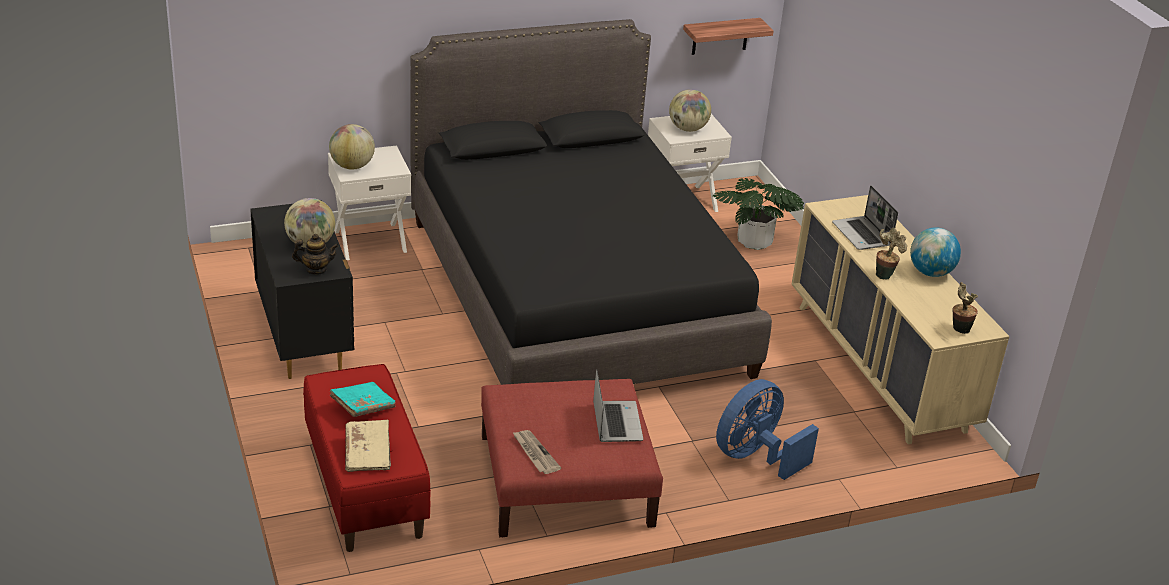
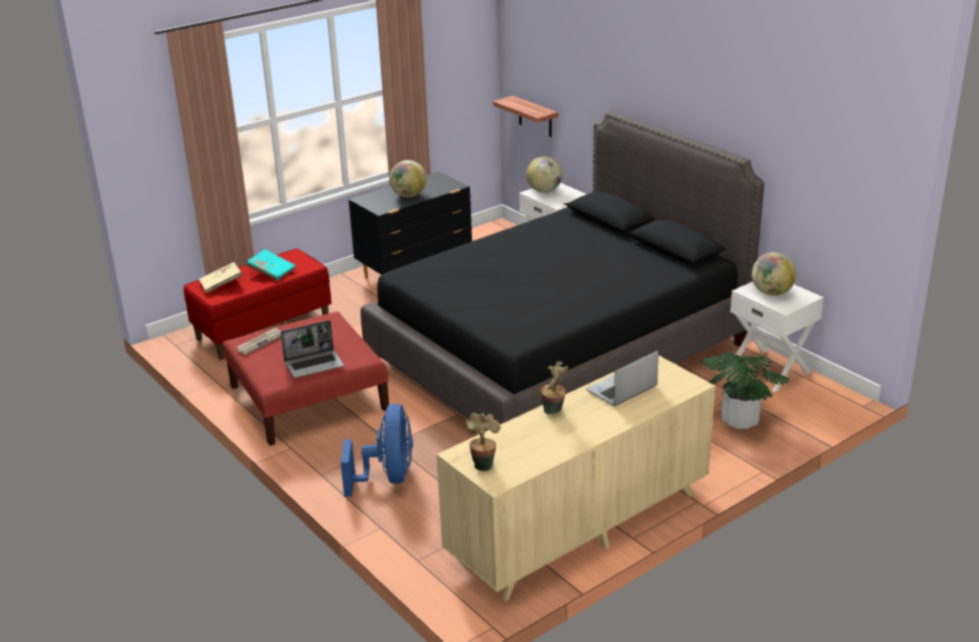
camera: 75 degrees right, 5 degrees down
teapot [292,234,339,275] -> none
shelf [683,18,774,55] -> shelf moved to [493,96,558,137]
blue fan [716,379,819,480] -> blue fan turned 60 degrees clockwise [341,404,413,497]
globe [910,227,961,277] -> none

